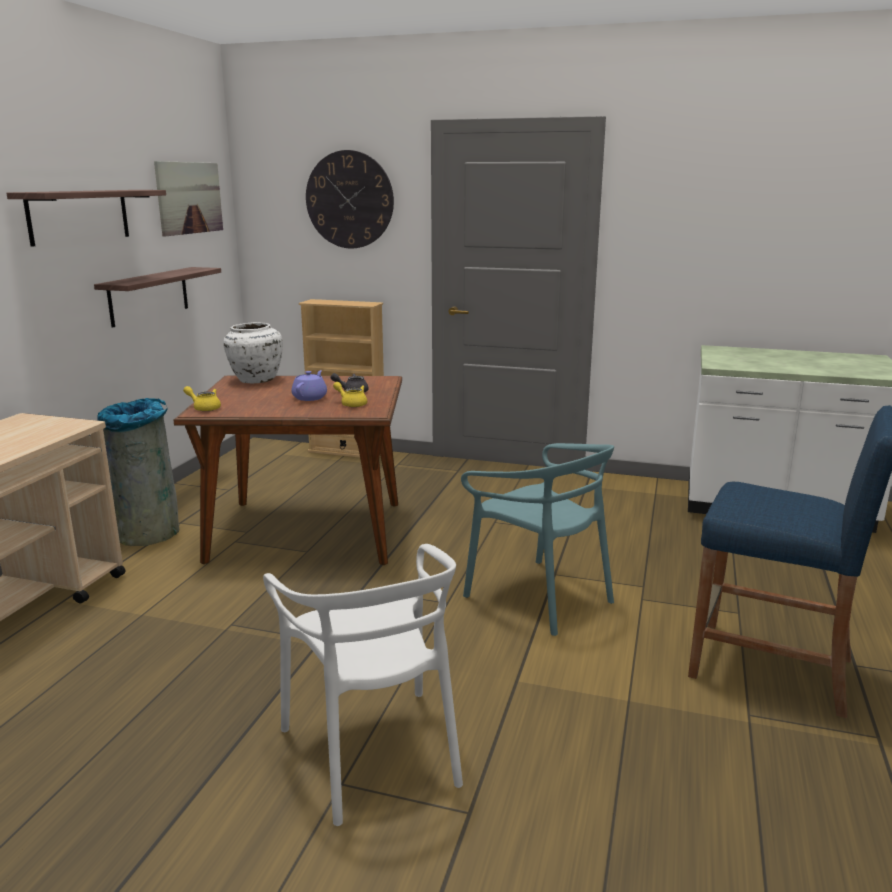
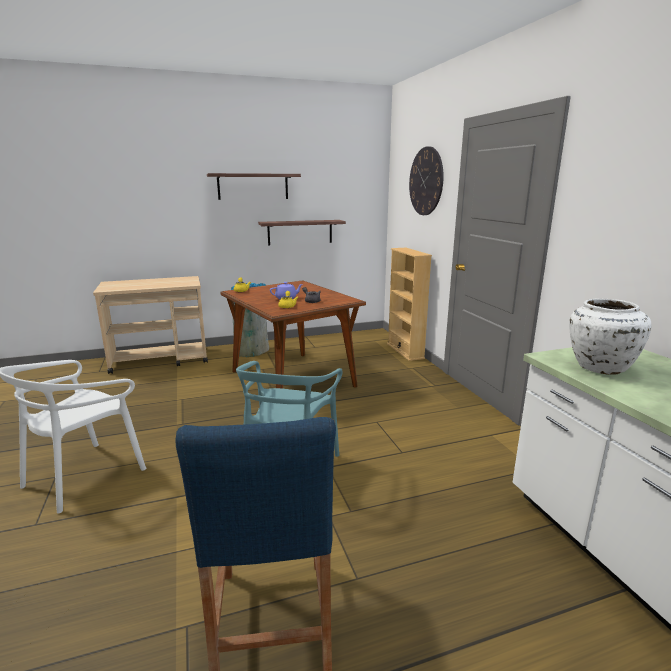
camera: 55 degrees right, 0 degrees up
picture [154,161,223,237] -> none
white vase [223,322,283,383] -> white vase moved to [569,299,651,375]

